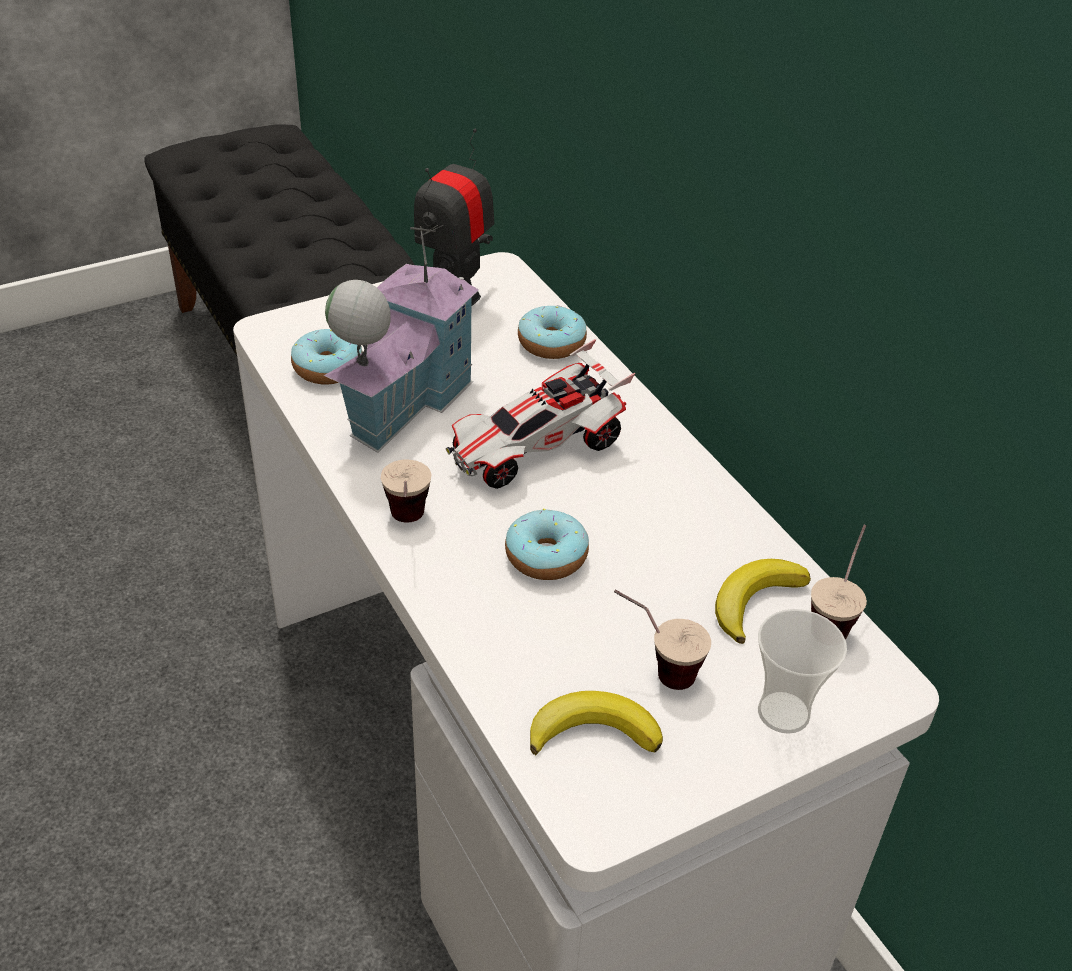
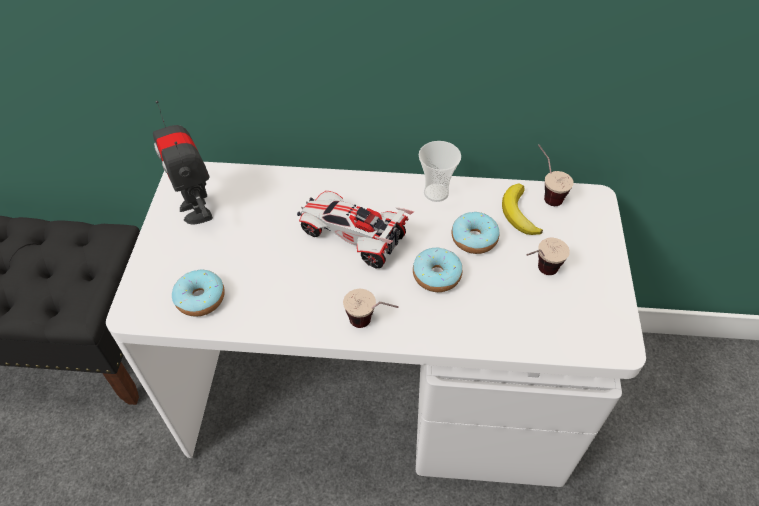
camera: 55 degrees left, 10 degrees up
toy house [324,225,479,453] -> none
toy car [446,339,635,489] -> toy car turned 120 degrees clockwise [297,191,414,268]
donut [518,305,587,359] -> donut moved to [452,212,499,254]
banana [530,691,663,755] -> none
cup [758,609,847,734] -> cup moved to [419,141,461,202]

